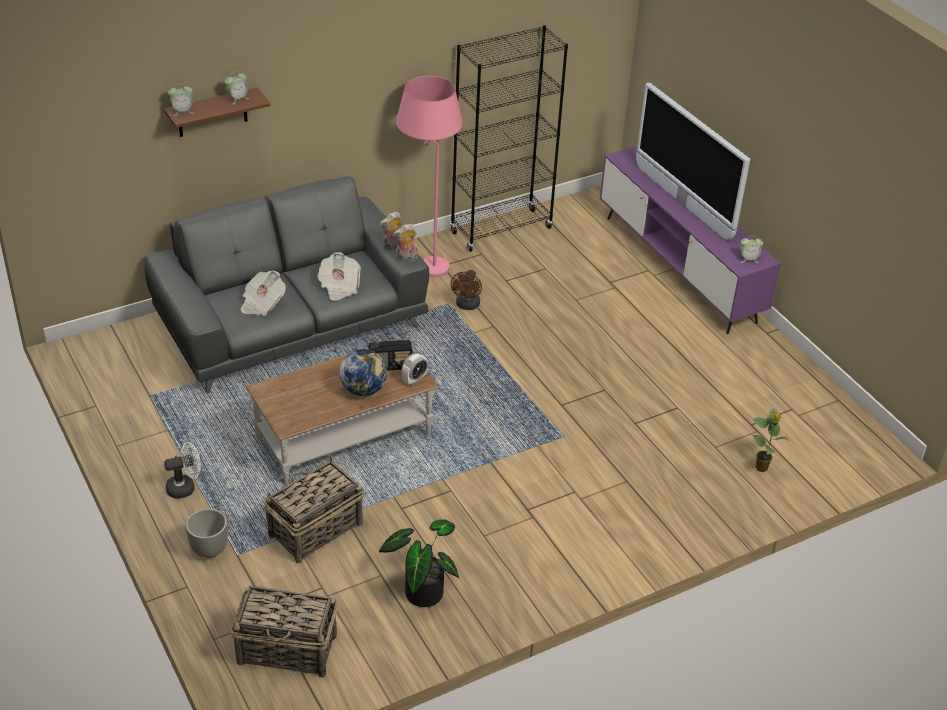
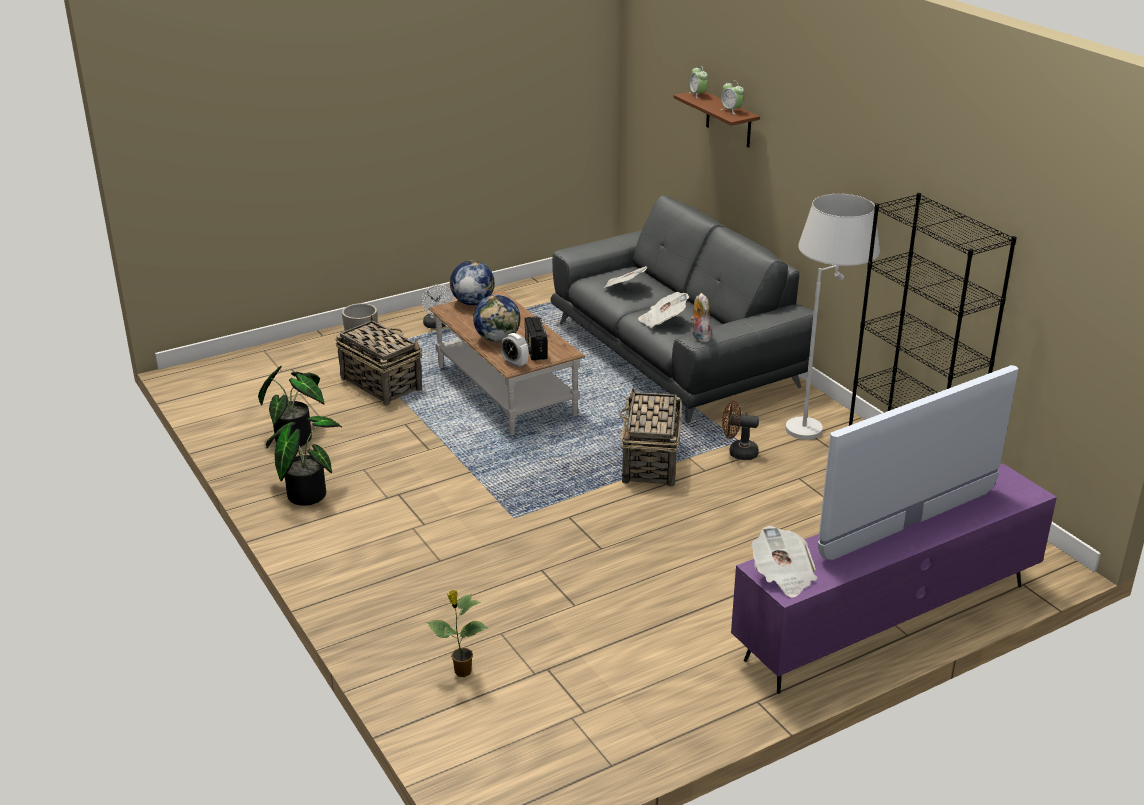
camera: 90 degrees right, 10 degrees down
basket [231,586,338,678] -> basket moved to [619,388,682,486]
plush toy [379,211,402,251] -> none
pink floor lamp [396,76,463,278] -> white floor lamp [785,194,880,440]
alarm clock [740,236,763,263] -> newspaper [752,526,817,598]
none -> potted plant [266,416,342,506]
none -> globe [450,260,495,305]

